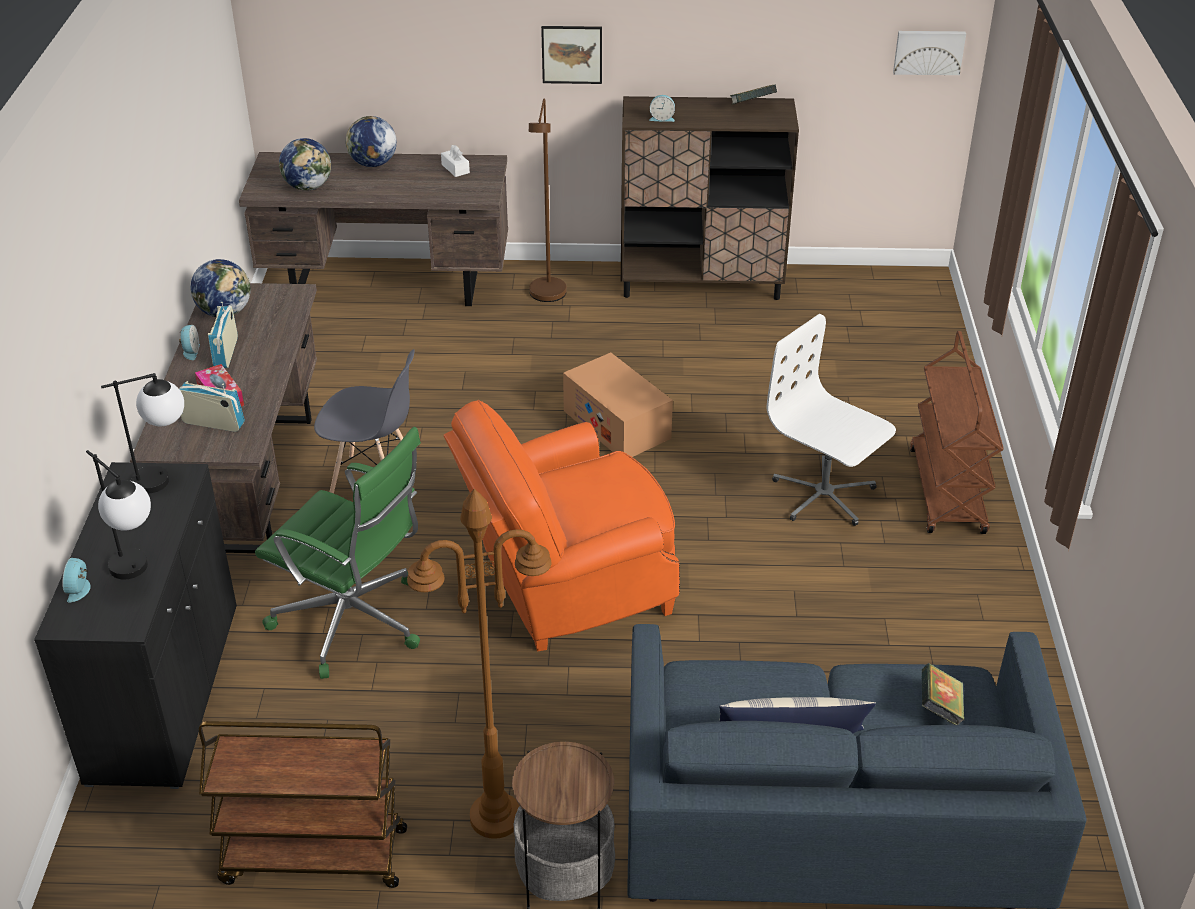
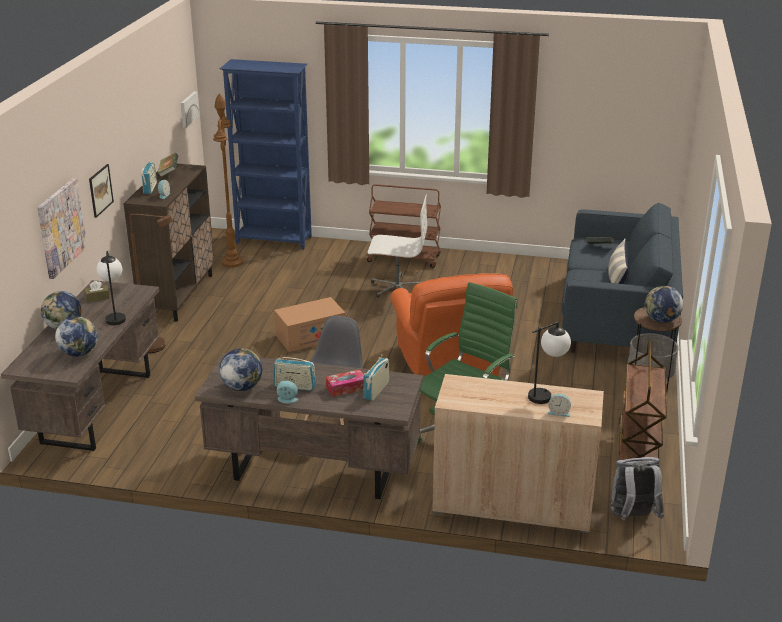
camera: 80 degrees left, 10 degrees down
black cabinet [34,462,237,789] -> beige cabinet [432,374,604,533]
table lamp [101,373,184,493] -> table lamp moved to [96,251,126,325]
brown floor lamp [407,489,552,839] -> brown floor lamp moved to [213,93,243,268]
white tissue box [441,145,470,177] -> brown tissue box [84,281,110,303]
white office chair [767,314,896,526] -> white office chair turned 135 degrees counterclockwise [368,195,427,298]
none -> picture [37,178,87,279]
none -> radio [141,163,157,194]
none -> blue bookcase [220,59,312,250]
none -> grey backpack [611,457,664,520]
none -> globe [645,286,683,323]

